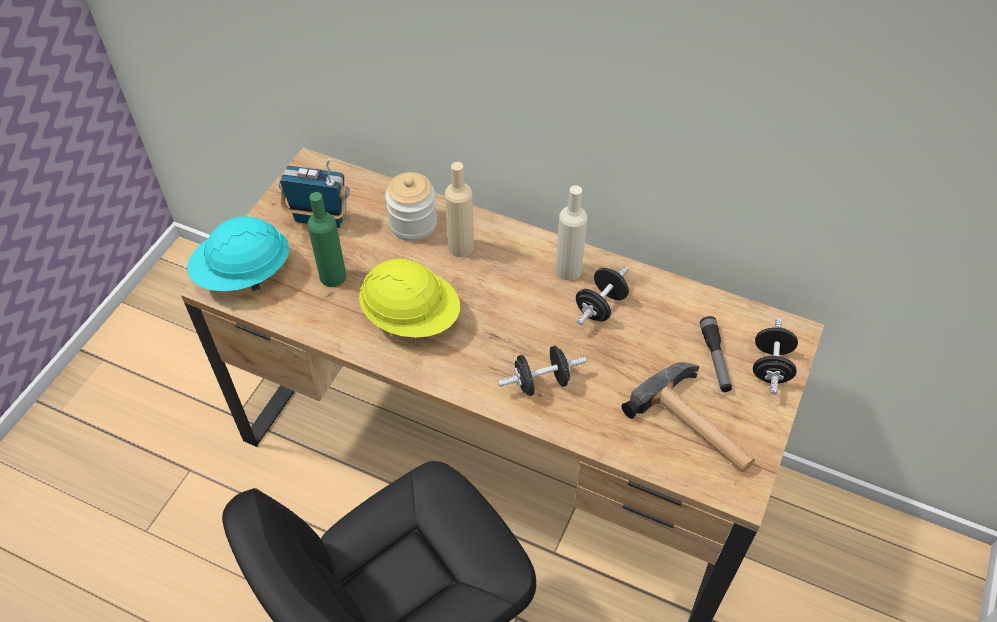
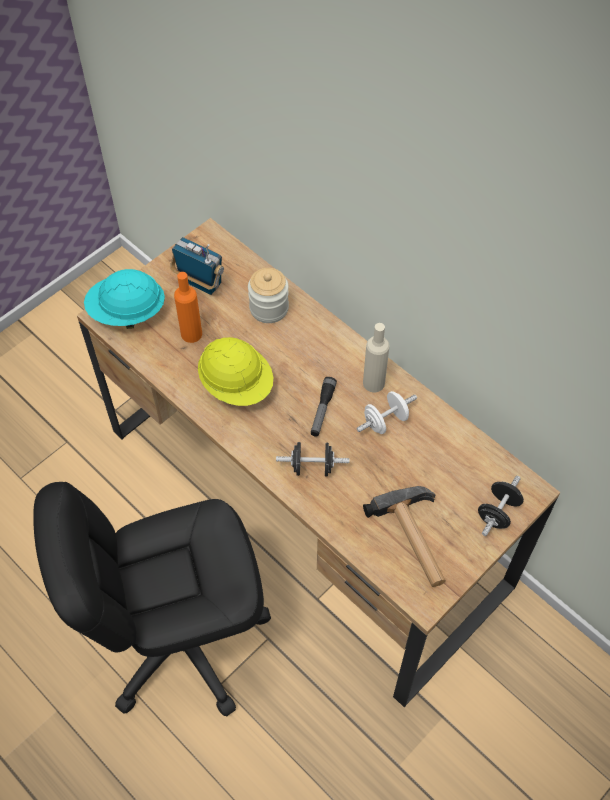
camera: 20 degrees right, 5 degrees up
green bottle [307,192,346,287] -> orange bottle [174,272,202,343]
beige bottle [445,162,474,257] -> none
black dumbbell [576,266,629,325] -> white dumbbell [356,391,417,434]
flashlight [700,316,732,392] -> flashlight moved to [311,377,337,437]

